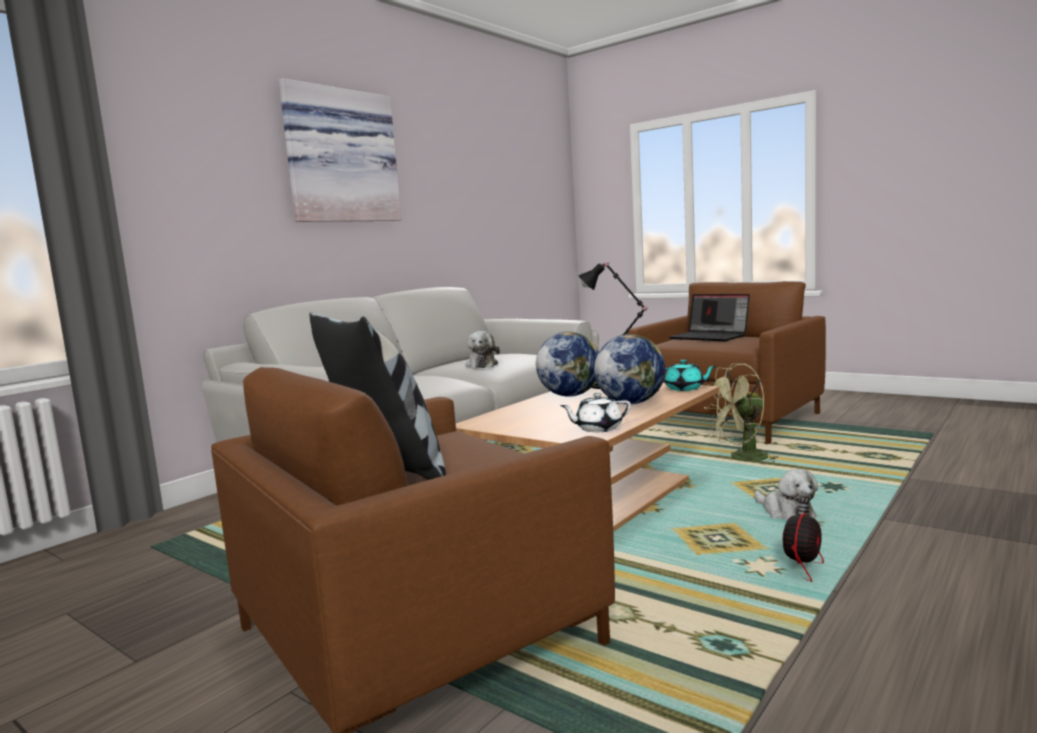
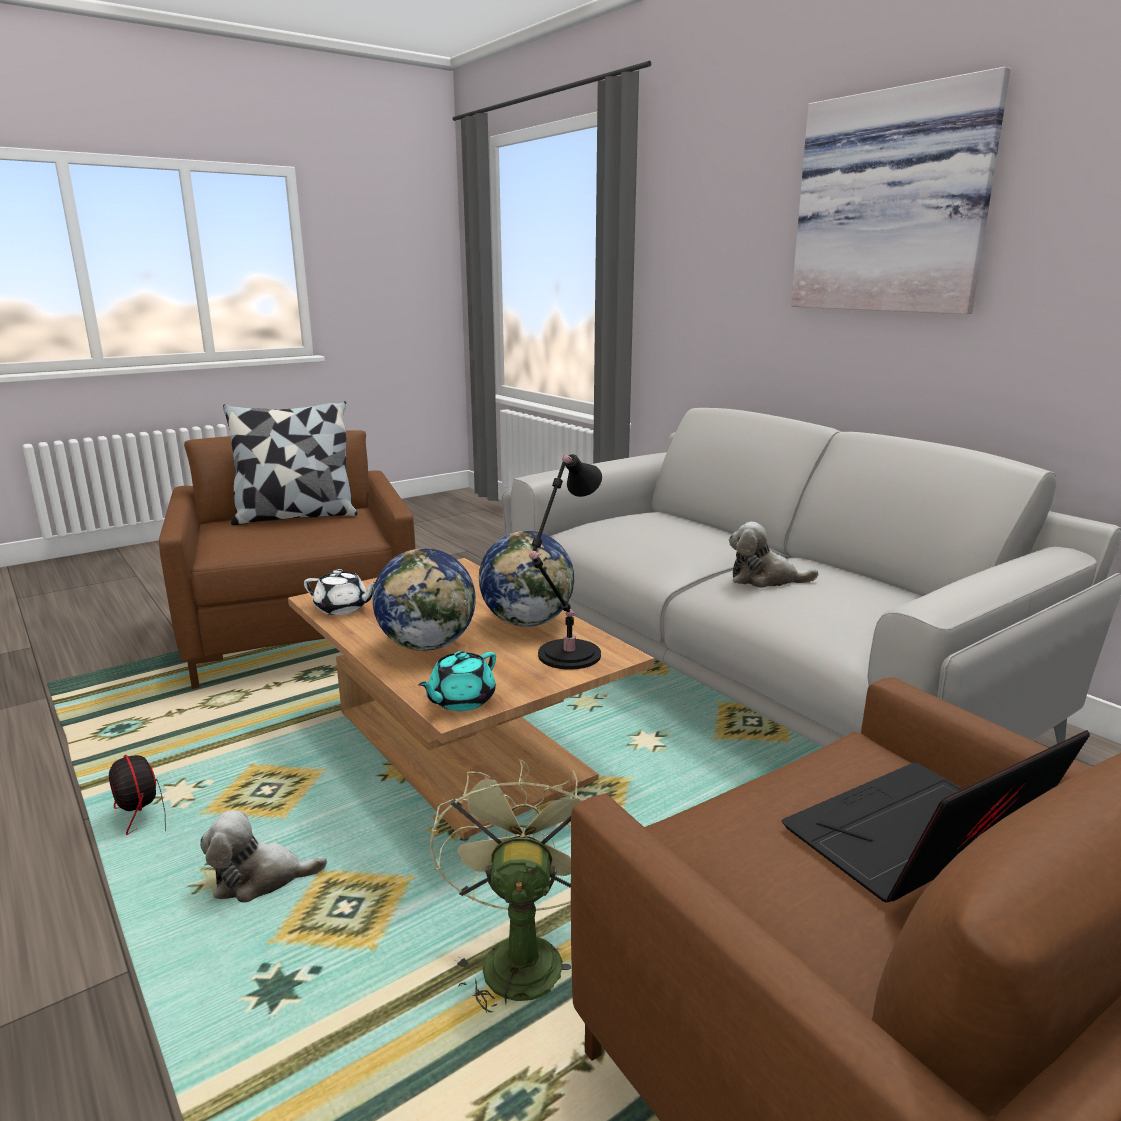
camera: 105 degrees right, 10 degrees up
white teapot [560,393,631,432] -> white teapot turned 105 degrees clockwise [304,569,375,615]

